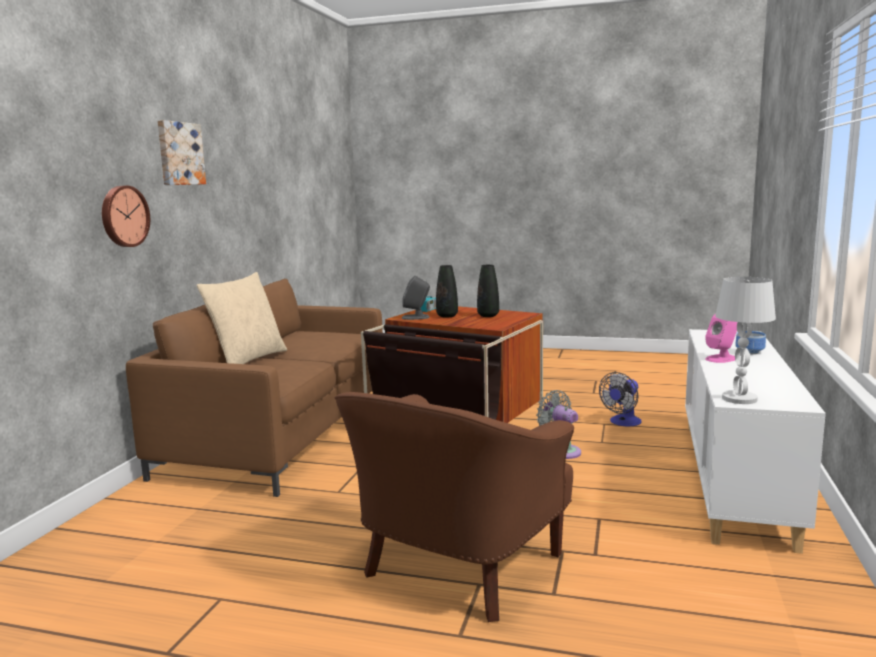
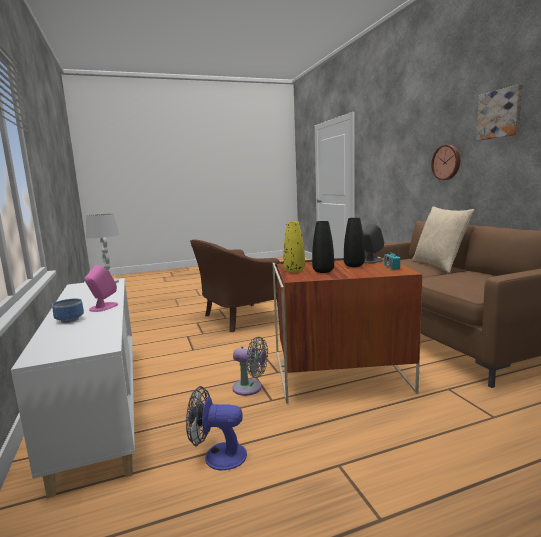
camera: 145 degrees right, 0 degrees up
brown armchair [335,392,574,622] -> brown armchair turned 120 degrees counterclockwise [190,239,280,332]
fan [599,372,642,427] -> fan turned 90 degrees counterclockwise [186,386,247,470]
none -> yellow vase [284,222,305,273]

